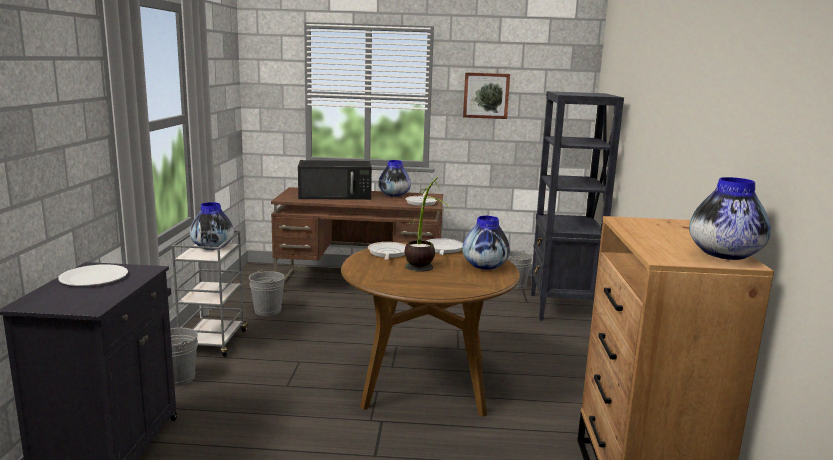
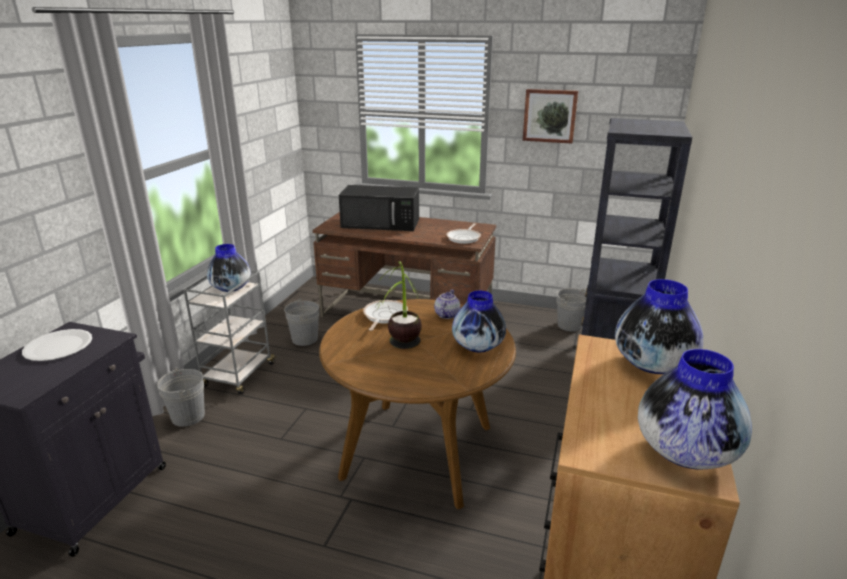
camera: 15 degrees right, 10 degrees up
vase [378,160,411,197] -> vase moved to [615,279,703,374]
frying pan [426,238,463,255] -> teapot [434,289,460,319]

